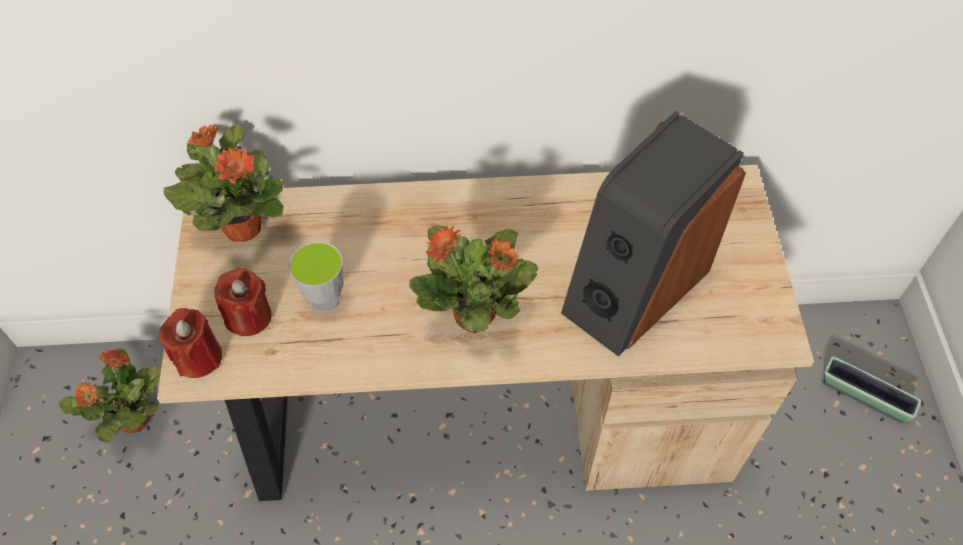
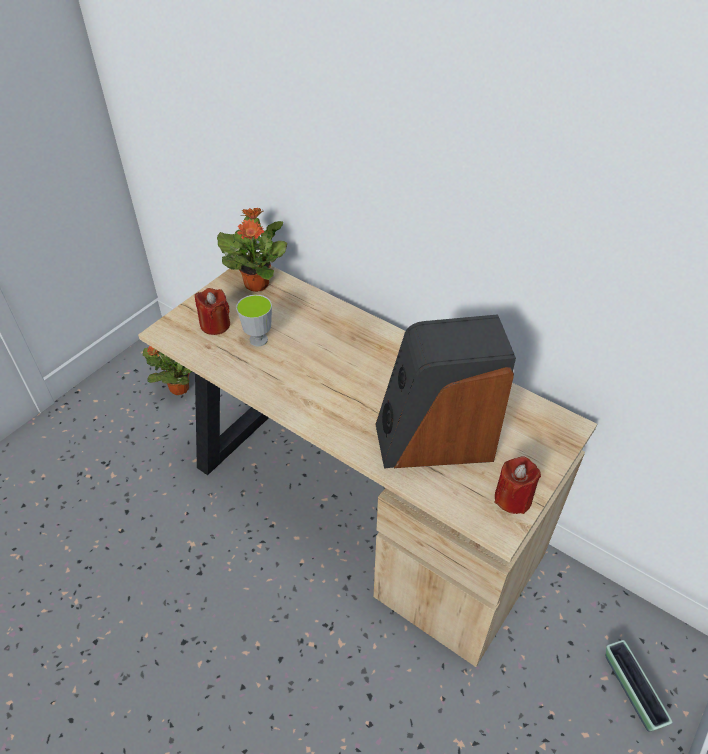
camera: 40 degrees right, 10 degrees down
red candle [159,308,222,378] -> red candle moved to [494,456,541,514]
potted plant [409,225,538,333] -> none

